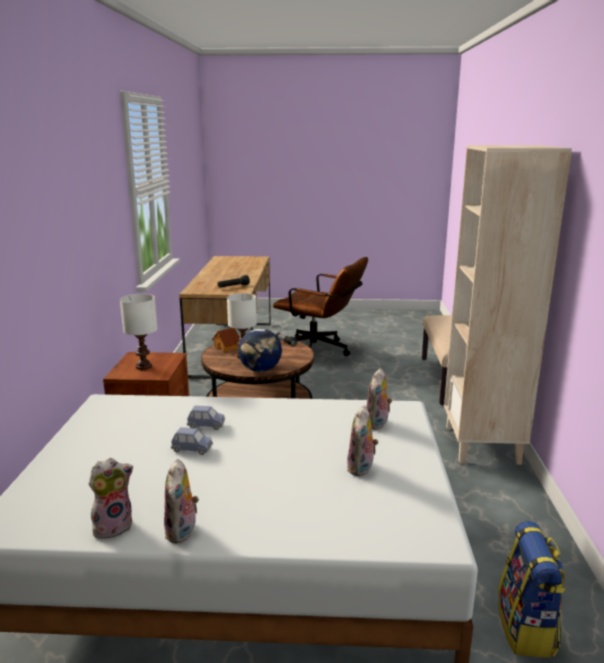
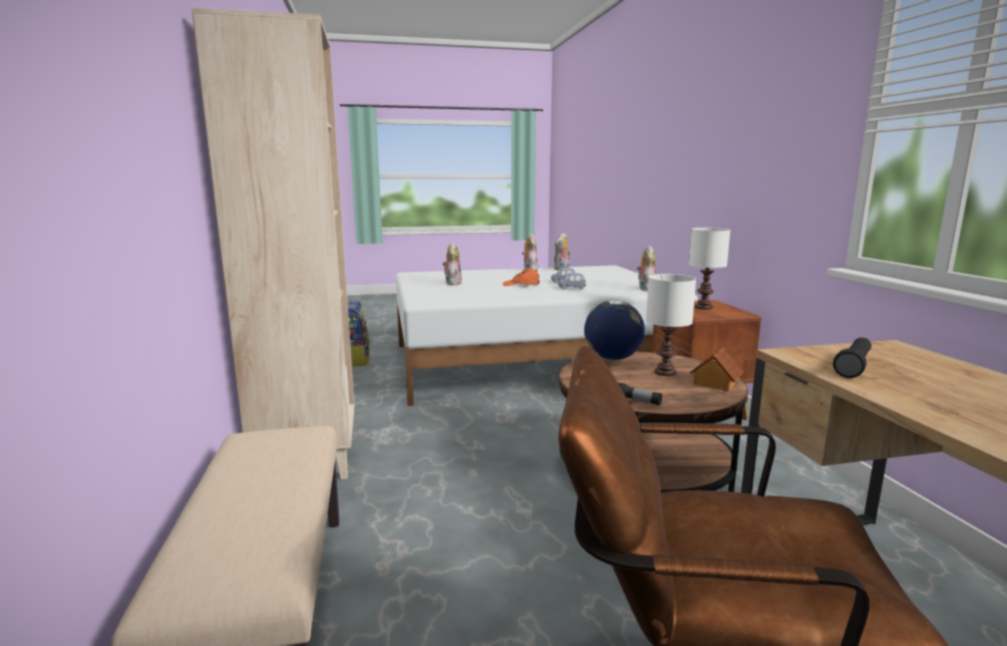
camera: 165 degrees right, 5 degrees down
plush toy [366,368,392,430] -> plush toy moved to [637,245,656,291]
none -> orange cap [503,268,540,286]

